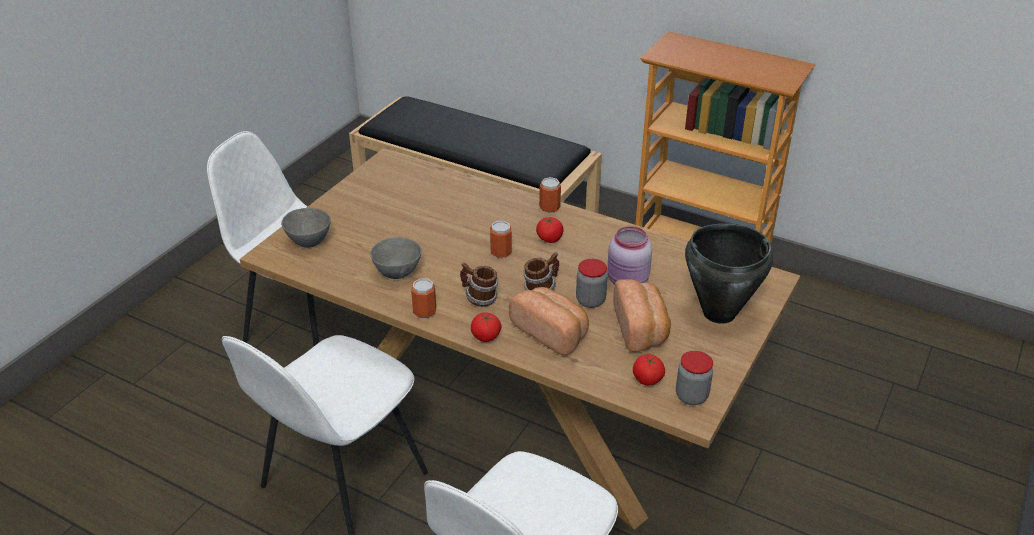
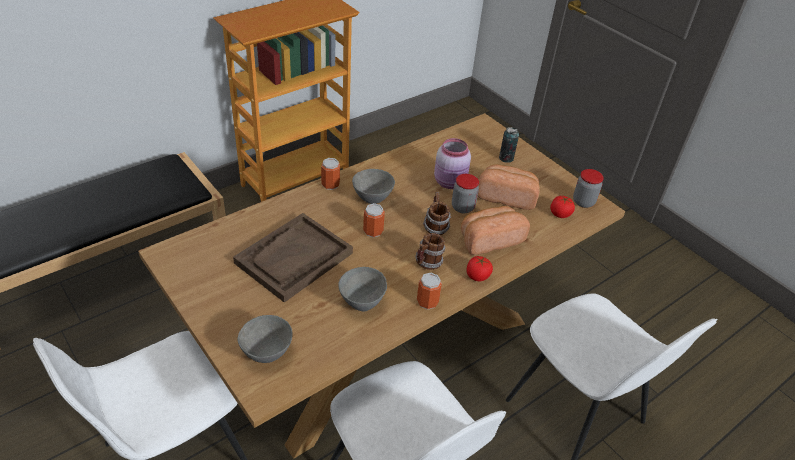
camera: 70 degrees left, 5 degrees up
tomato [536,217,564,243] -> grey bowl [352,169,395,204]
black cooking pot [685,224,773,324] -> can [499,127,519,163]
none -> brown tray [233,213,353,303]

